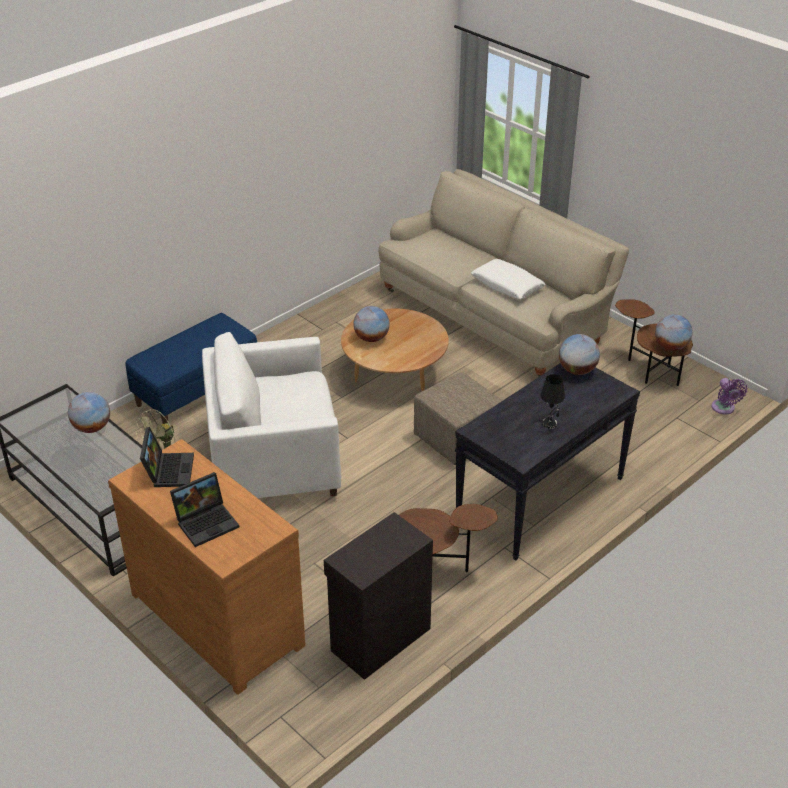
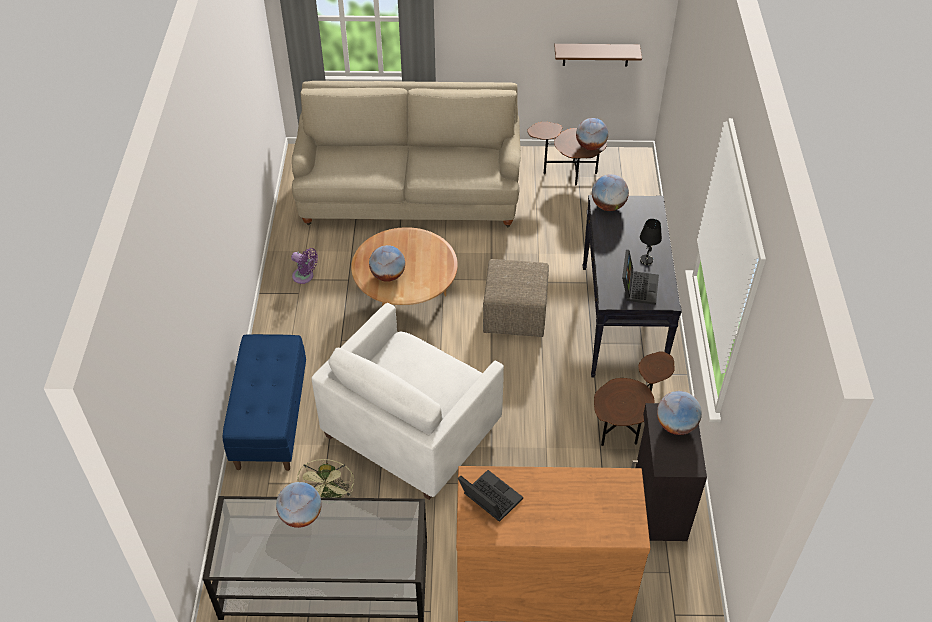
camera: 45 degrees left, 10 degrees up
laptop [170,472,239,547] -> laptop moved to [622,250,659,305]
white pillow [471,259,546,300] -> none
purple fan [711,378,747,414] -> purple fan moved to [291,248,318,284]
none -> brown shelf [554,44,642,67]
none -> globe [657,391,702,435]

